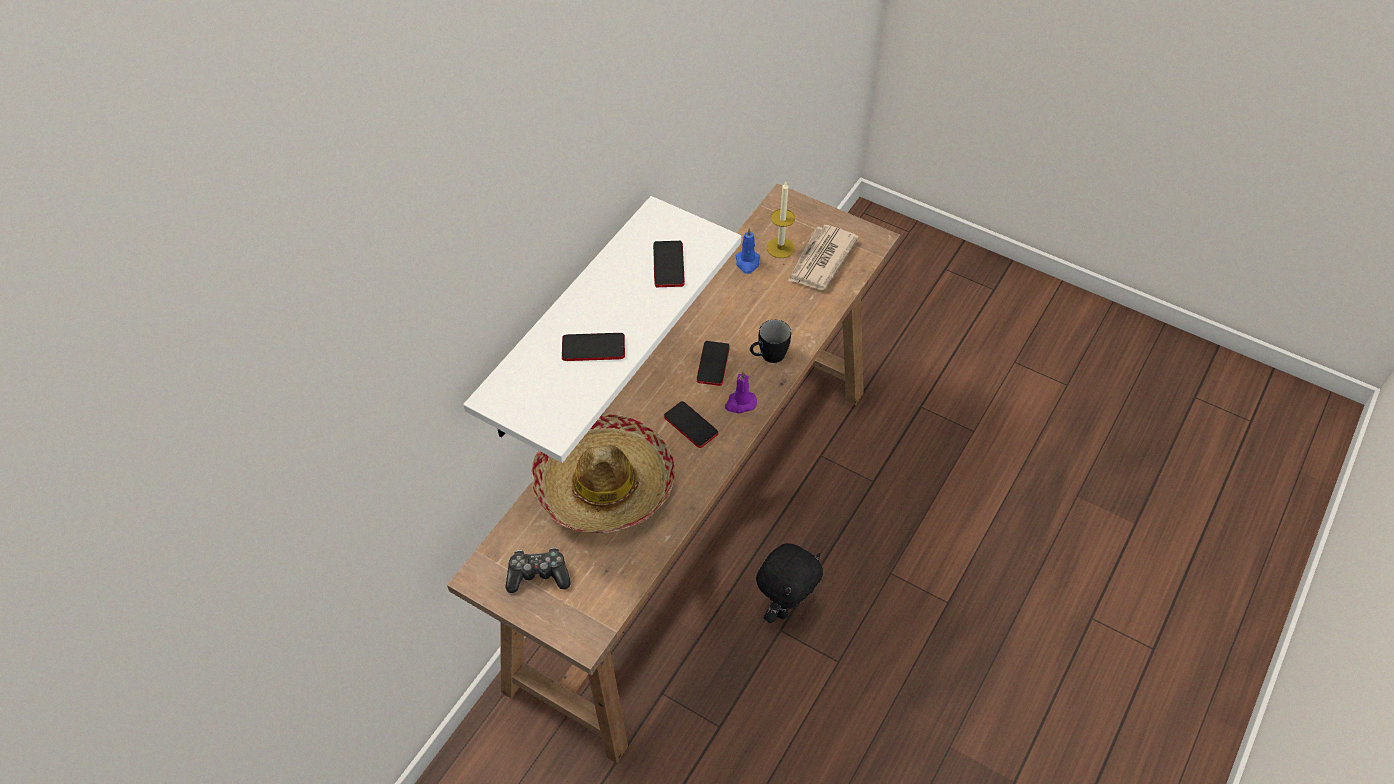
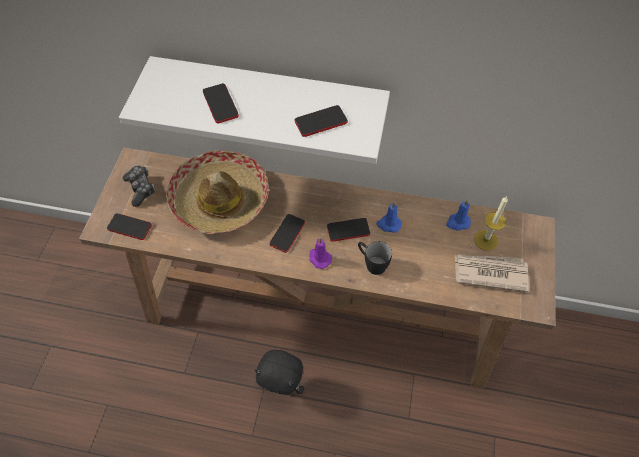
camera: 70 degrees right, 5 degrees up
none -> phone [107,213,152,240]
none -> blue candle [376,202,402,233]

